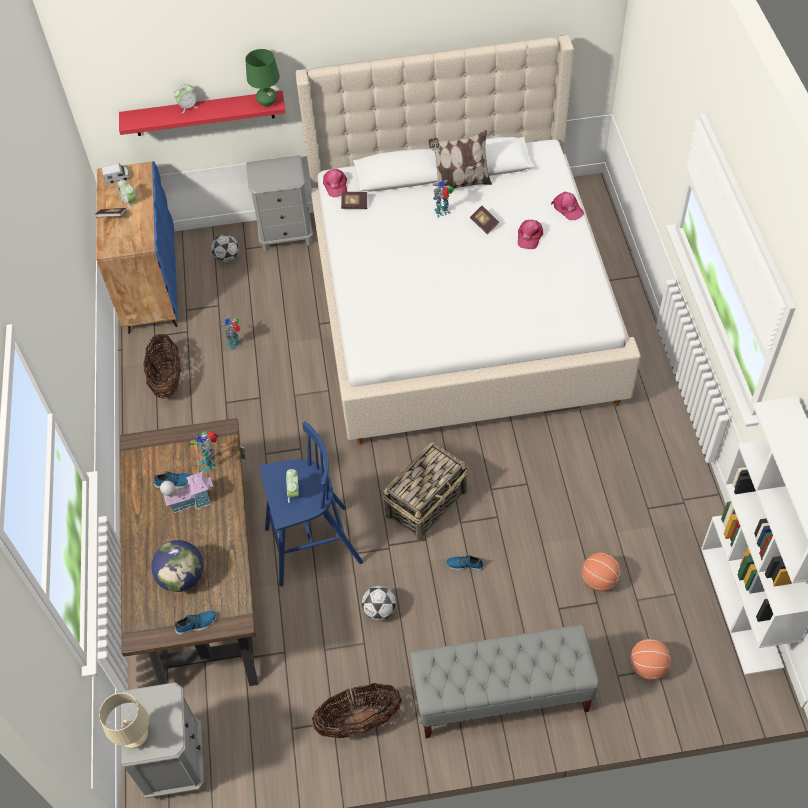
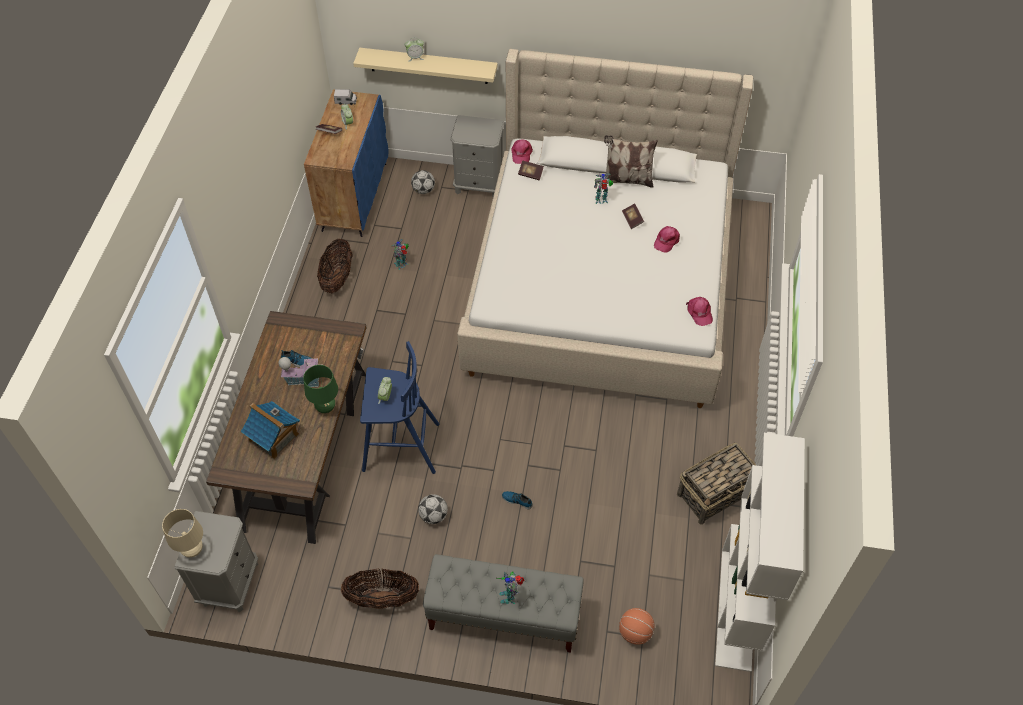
camera: 15 degrees right, 0 degrees up
red shelf [119,91,286,136] -> beige shelf [353,48,498,84]
globe [151,540,204,592] -> toy house [241,401,300,459]
shoe [175,611,217,635] -> none
toy robot [188,431,218,472] -> toy robot moved to [497,571,524,604]
green table lamp [245,49,280,107] -> green table lamp moved to [303,365,338,413]
basket [382,442,468,541] -> basket moved to [677,443,757,525]
pink cap [551,192,584,220] -> pink cap moved to [686,297,713,326]
basketball [582,553,621,592] -> none

